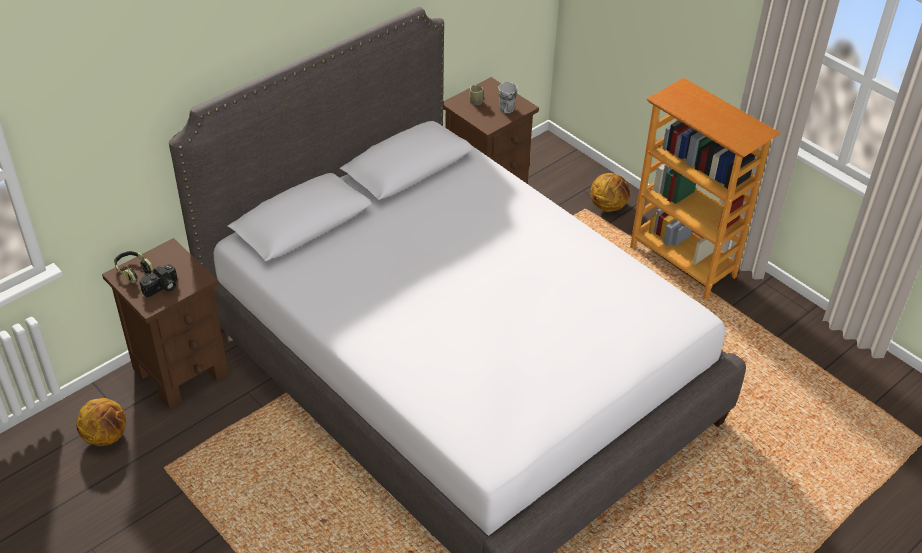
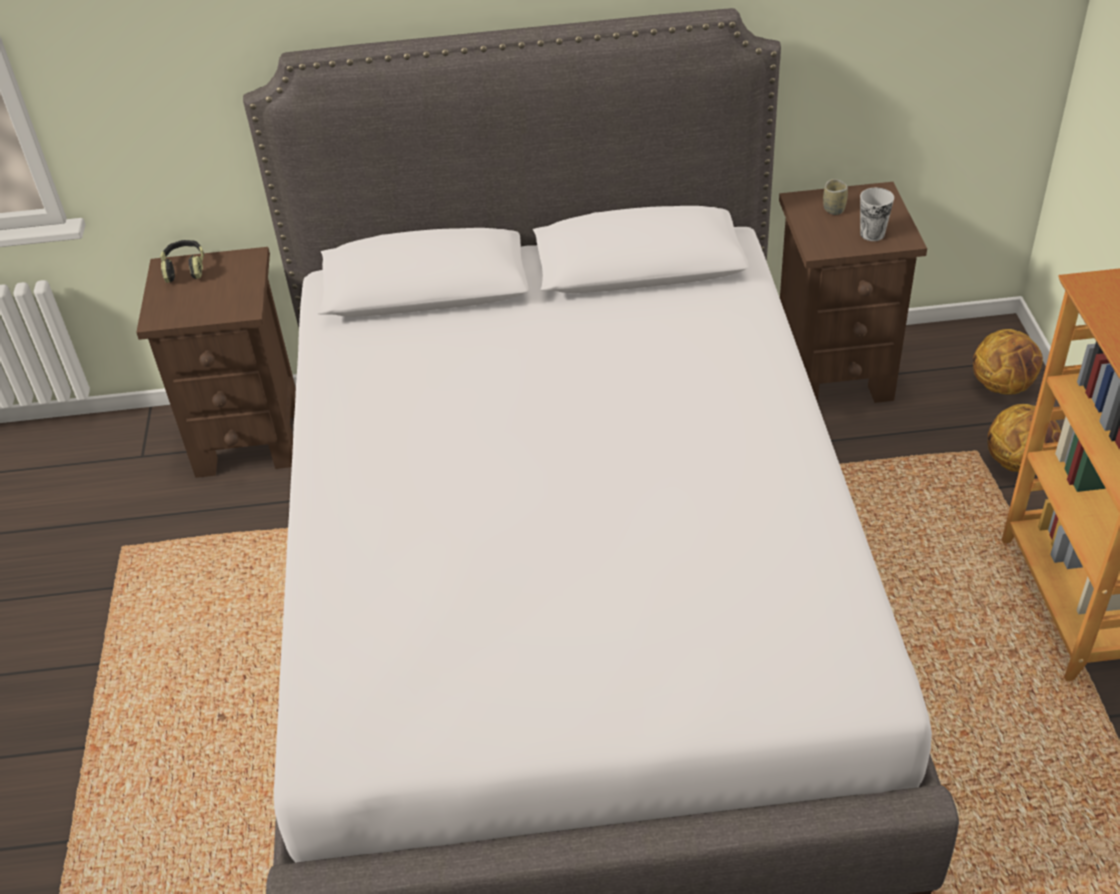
camera: 40 degrees right, 0 degrees up
basketball [76,398,126,446] -> basketball moved to [973,329,1043,395]
camera [140,264,177,297] -> none

